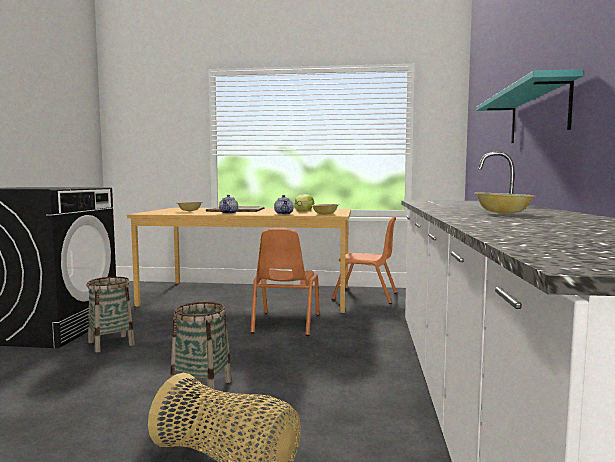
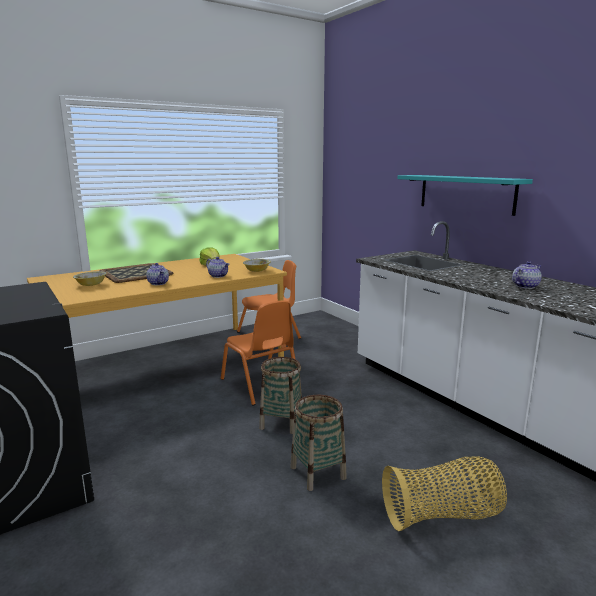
camera: 40 degrees left, 10 degrees up
basket [87,277,135,352] -> basket moved to [259,357,302,434]
bowl [474,192,536,214] -> teapot [512,261,542,289]

